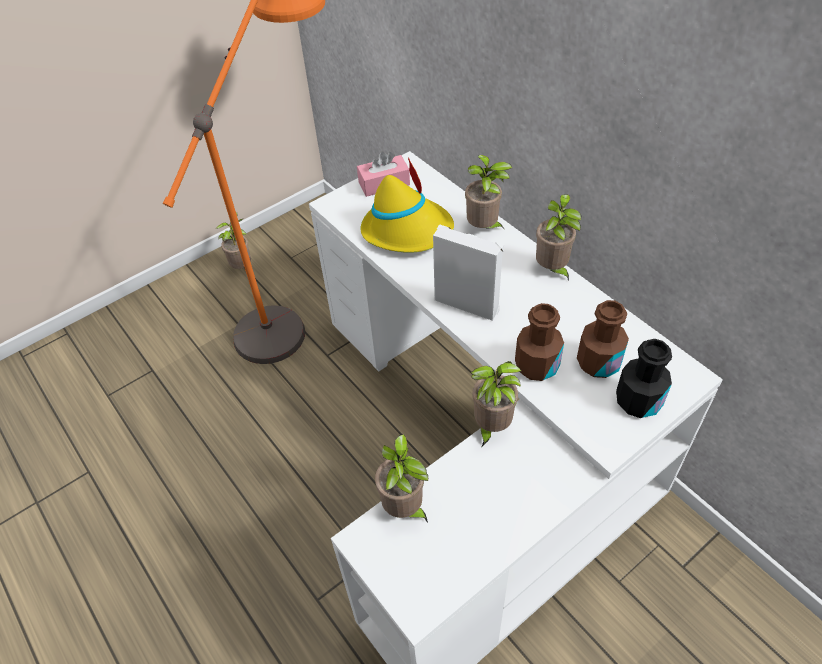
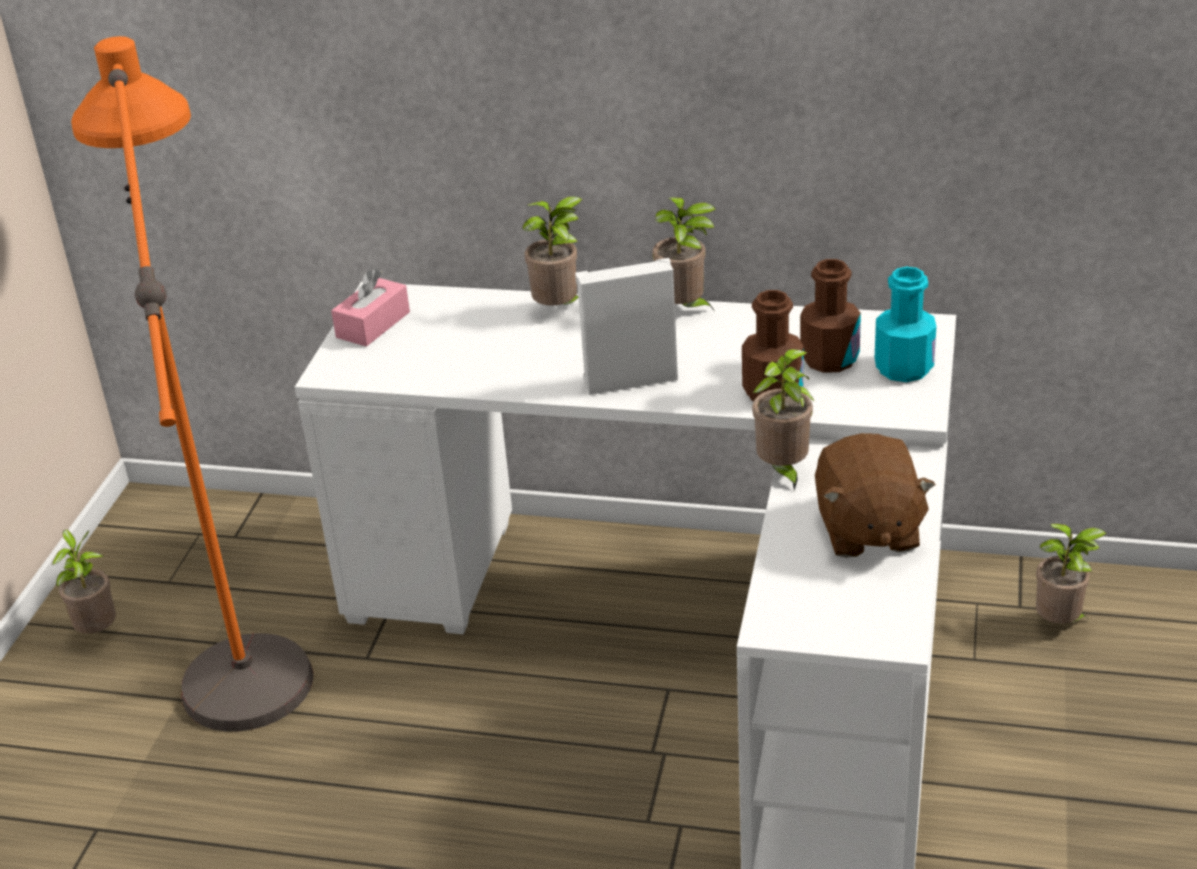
camera: 40 degrees left, 15 degrees down
yellow hat [361,157,454,253] -> none
potted plant [375,434,428,523] -> potted plant moved to [1036,523,1107,624]
black bottle [616,339,672,418] -> turquoise bottle [875,267,936,382]
none -> brown plush toy [815,433,936,558]

